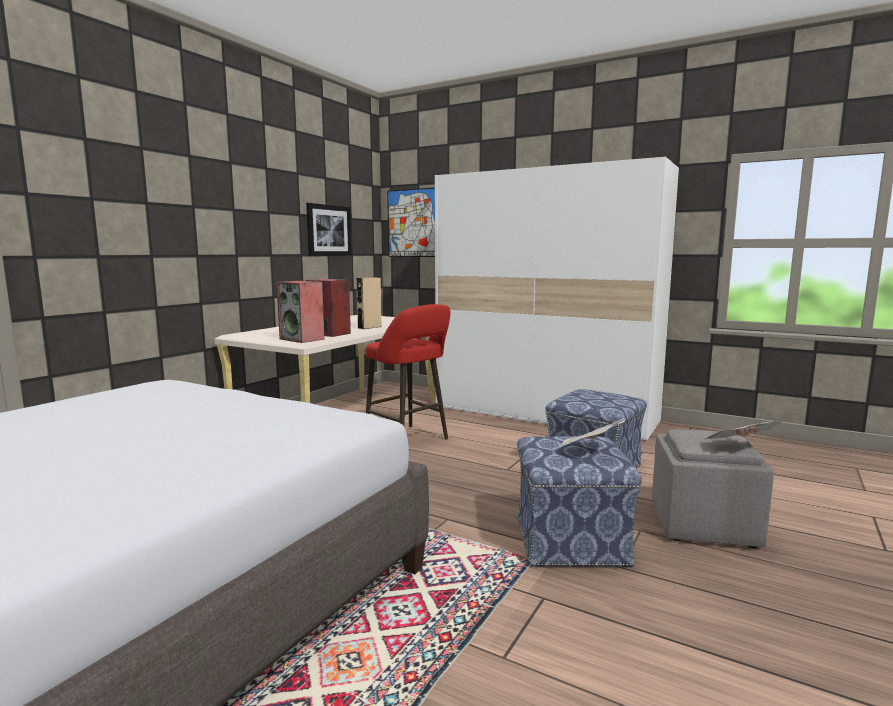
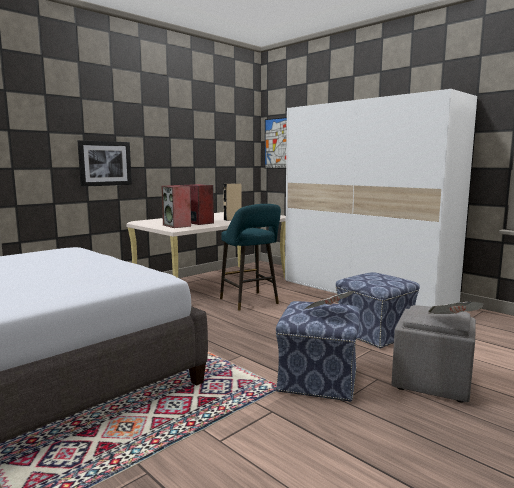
camera: 15 degrees right, 0 degrees up
picture [306,203,352,256] -> picture moved to [78,140,132,187]
red stool [366,304,451,439] -> turquoise stool [220,204,281,311]

